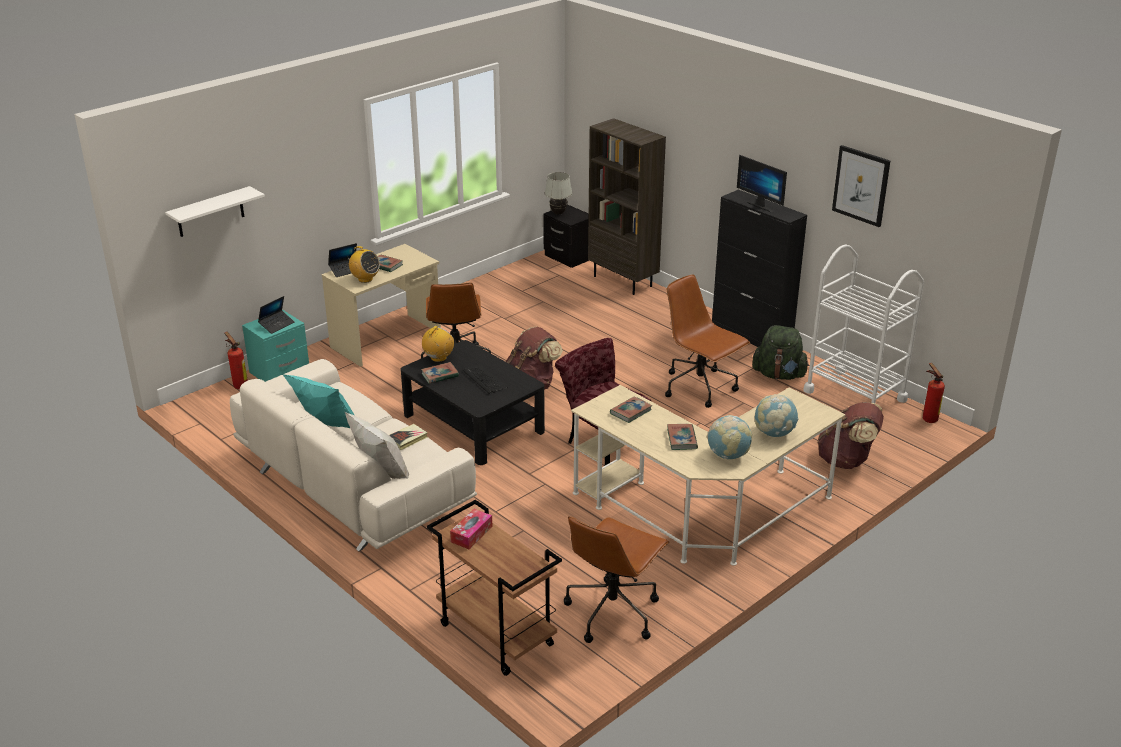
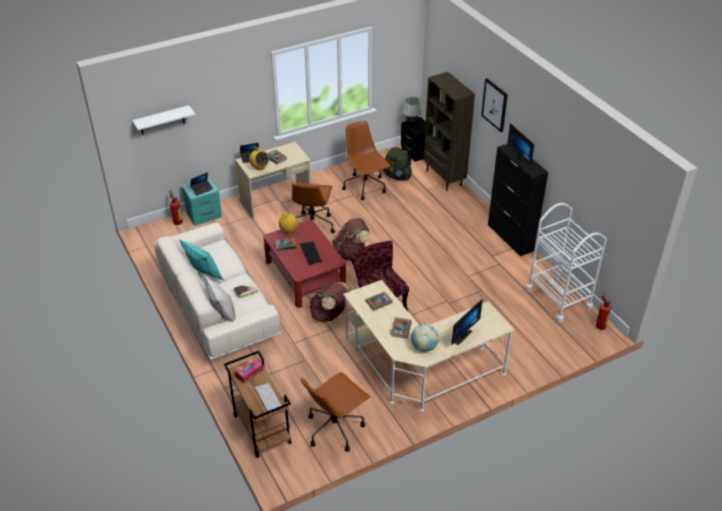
camera: 15 degrees right, 10 degrees up
black coffee table [400,340,545,465] -> red coffee table [263,220,346,308]
brown office chair [665,274,750,408] -> brown office chair moved to [342,121,391,200]
green backpack [752,325,809,380] -> green backpack moved to [382,147,412,180]
globe [755,394,798,437] -> monitor [451,299,483,345]
brown backpack [817,402,884,469] -> brown backpack moved to [309,282,351,322]
picture [832,145,890,227] -> picture moved to [481,78,508,132]
none -> keyboard [255,383,282,411]

